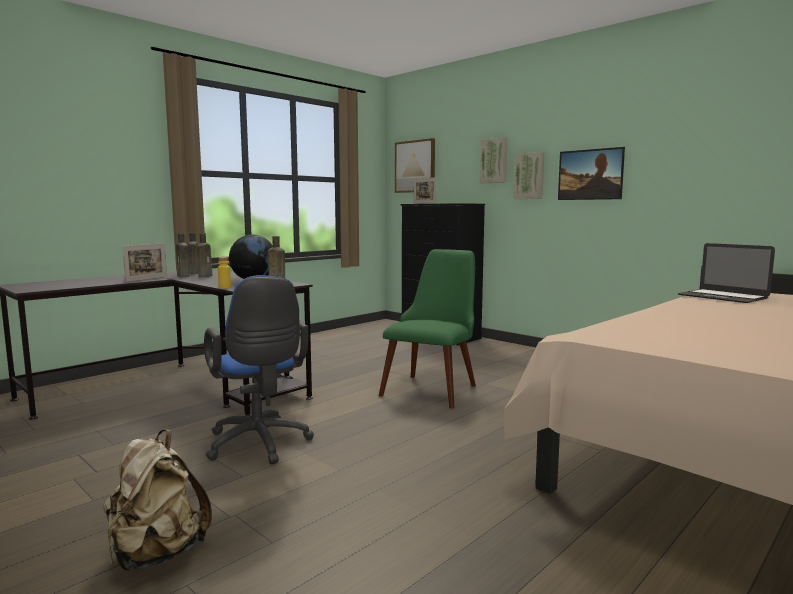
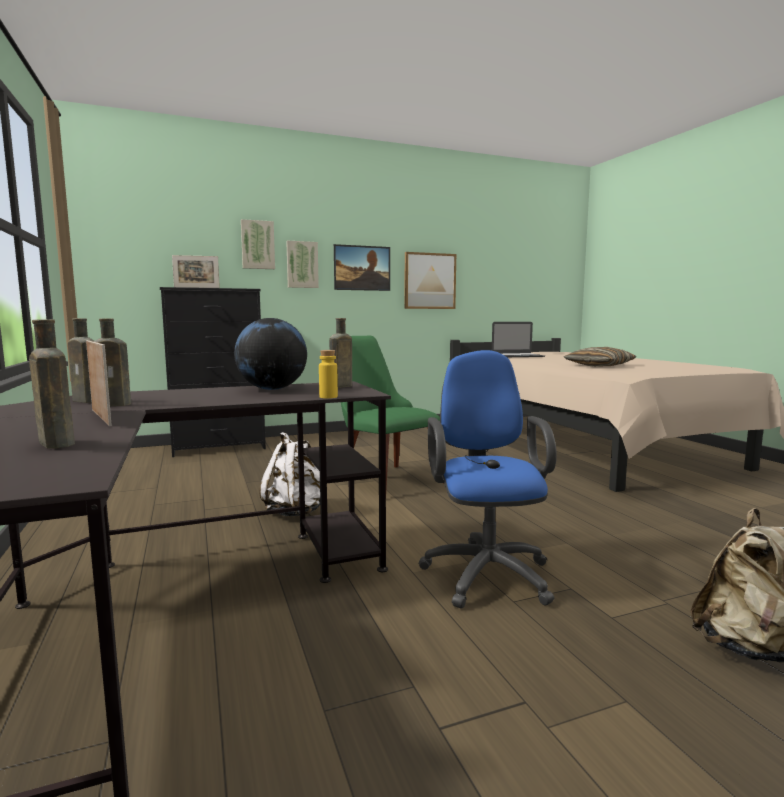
camera: 65 degrees left, 0 degrees up
brown bottle [197,233,212,277] -> brown bottle moved to [29,319,75,448]
blue office chair [204,275,314,464] -> blue office chair turned 90 degrees counterclockwise [419,350,557,609]
picture [395,138,435,193] -> picture moved to [404,252,456,309]
none -> white backpack [260,432,320,516]
none -> pillow [564,347,636,367]

